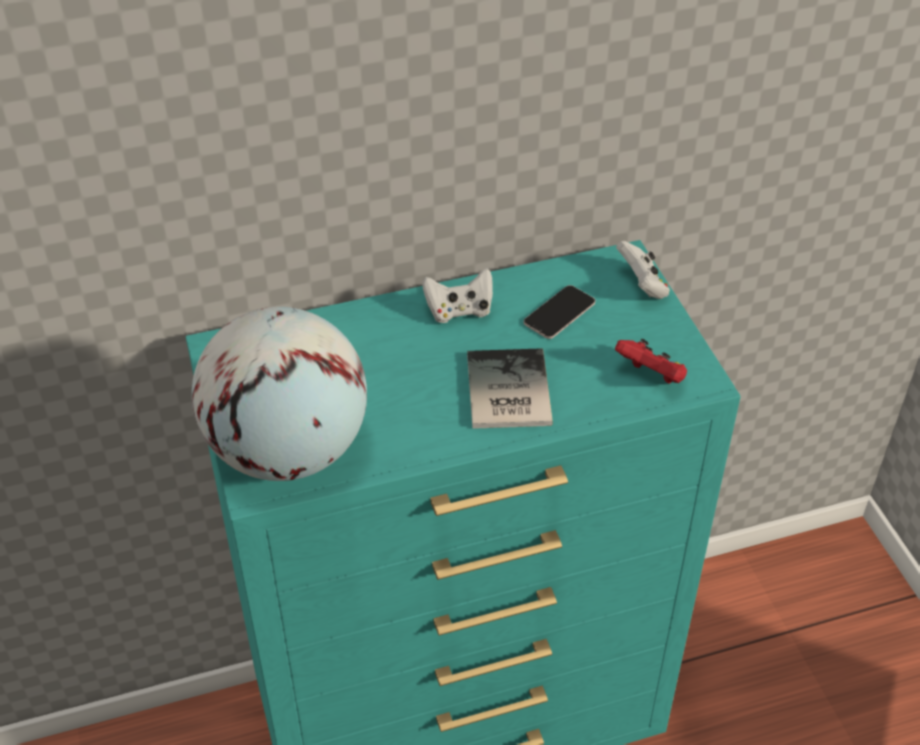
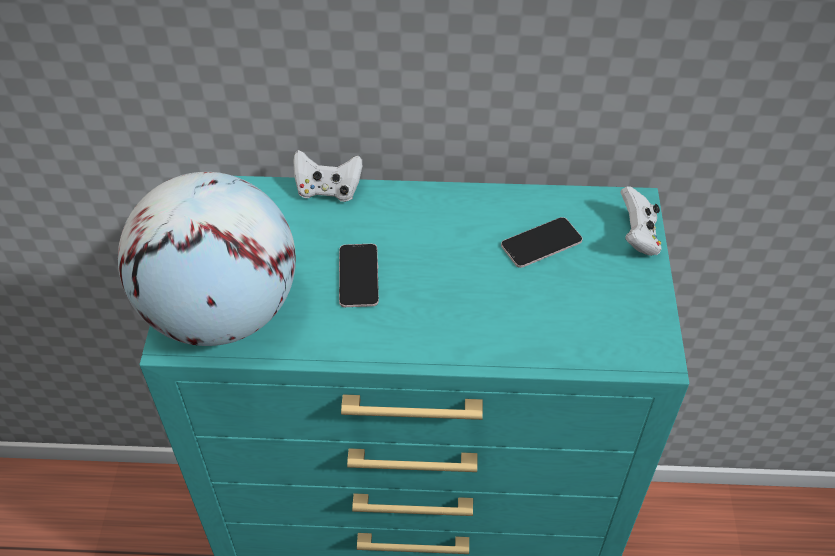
camera: 20 degrees right, 5 degrees up
white game controller [423,268,493,323] -> white game controller moved to [293,150,362,202]
book [467,348,553,429] -> none
red game controller [615,339,687,384] -> none
none -> phone [339,244,379,307]

